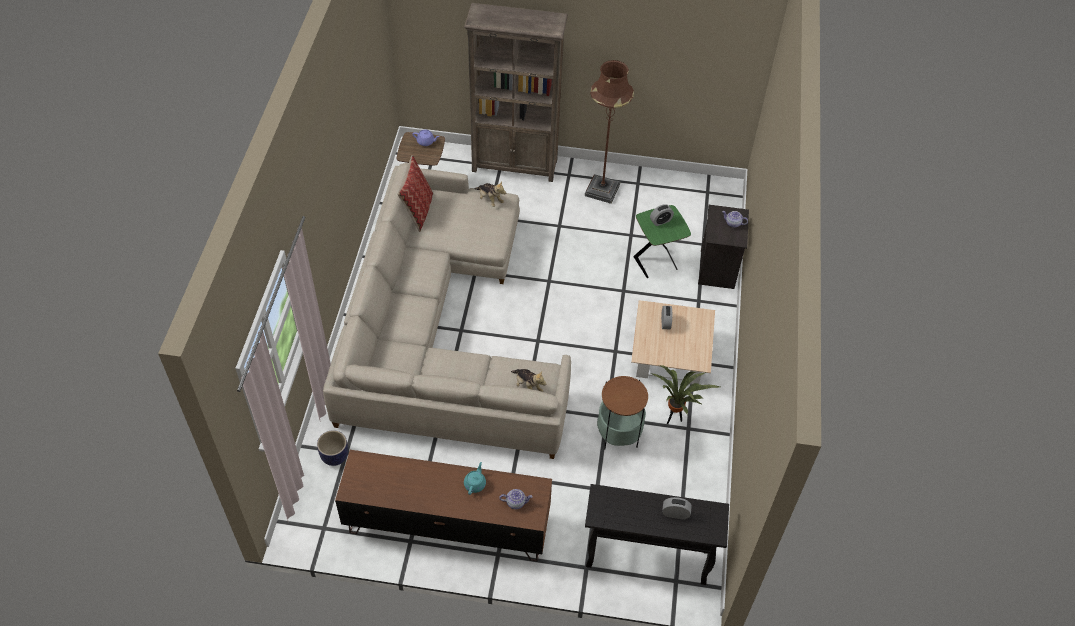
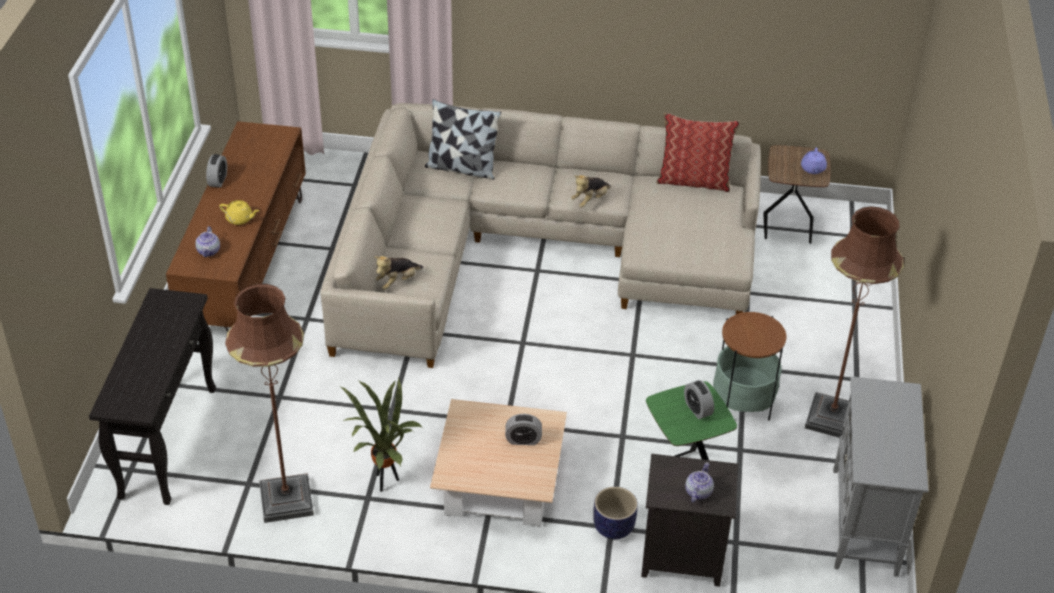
camera: 90 degrees right, 10 degrees down
planter [317,430,348,466] -> planter moved to [593,487,638,539]
brown bookcase [464,3,568,182] -> none
turquoise teapot [464,462,486,495] -> yellow teapot [219,200,259,225]
plush toy [475,182,506,207] -> plush toy moved to [571,175,611,208]
side table [597,376,648,449] -> side table moved to [713,312,787,420]
alarm clock [662,497,692,520] -> alarm clock moved to [206,154,227,188]
none -> brown floor lamp [225,284,314,523]
none -> pillow [425,99,501,180]
none -> grey cabinet [833,376,929,577]

